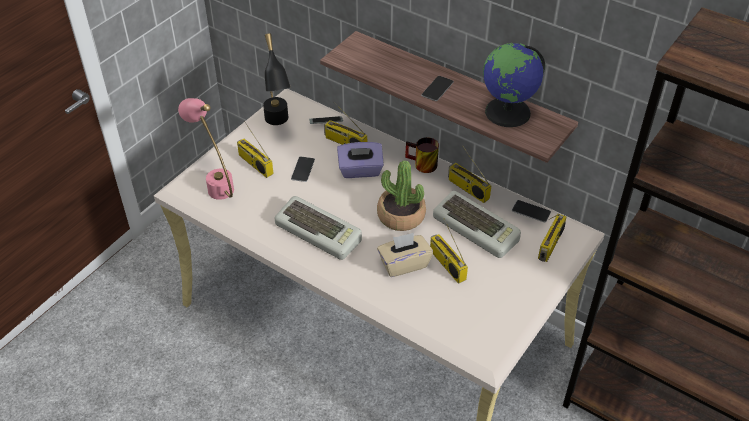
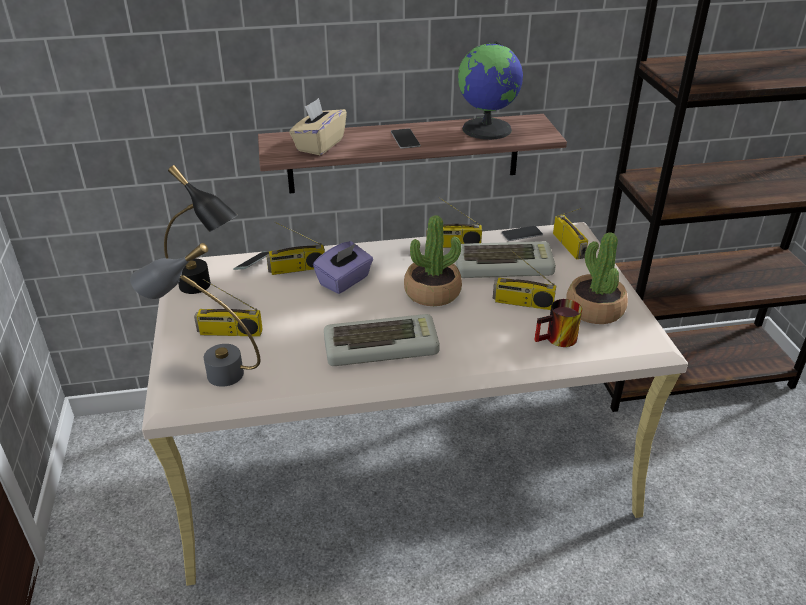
camera: 45 degrees left, 10 degrees down
pink table lamp [178,98,234,200] -> grey table lamp [130,243,260,387]
phone [291,156,315,182] -> none
beige tissue box [377,233,433,277] -> beige tissue box moved to [289,98,347,155]
mug [405,137,439,173] -> mug moved to [534,299,582,347]
none -> potted plant [566,232,628,324]

